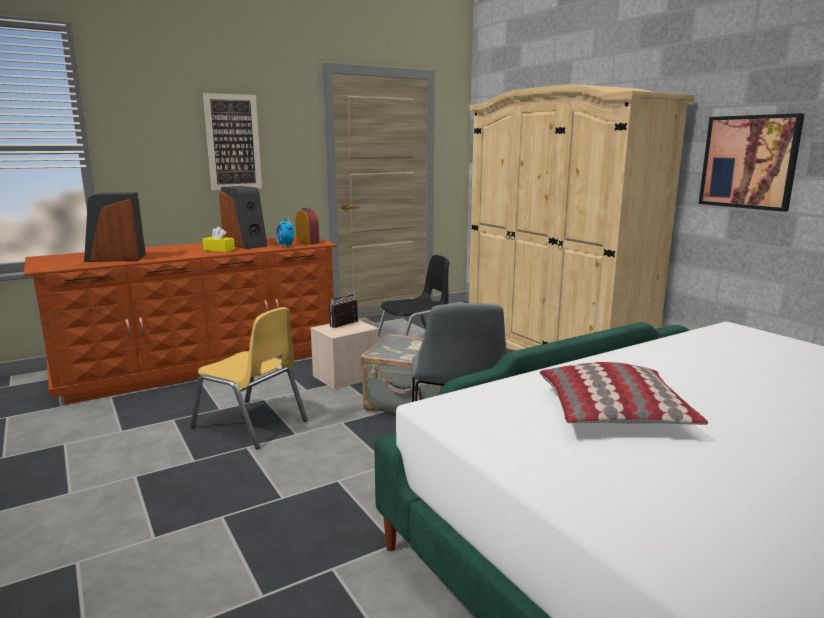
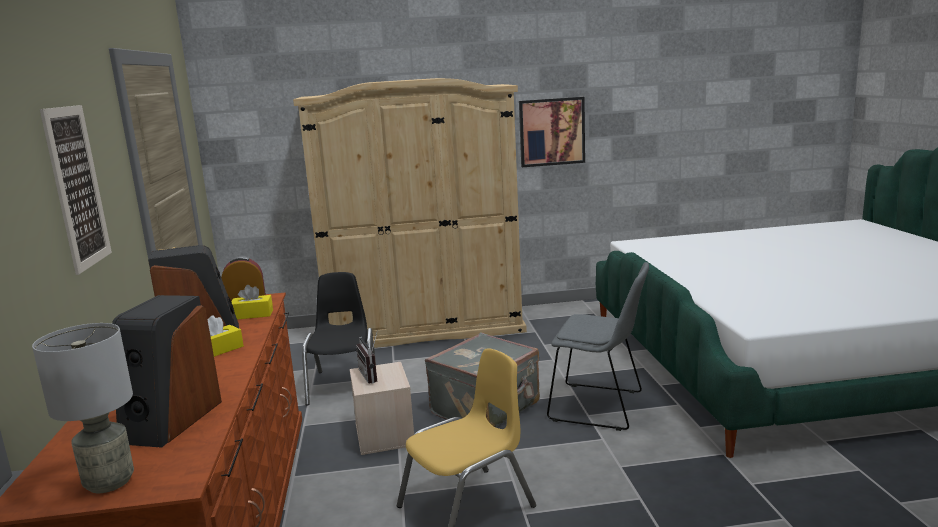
camera: 65 degrees left, 0 degrees up
alarm clock [276,217,294,247] -> yellow tissue box [231,285,273,320]
pillow [540,362,708,425] -> none
none -> grey table lamp [32,323,134,493]

